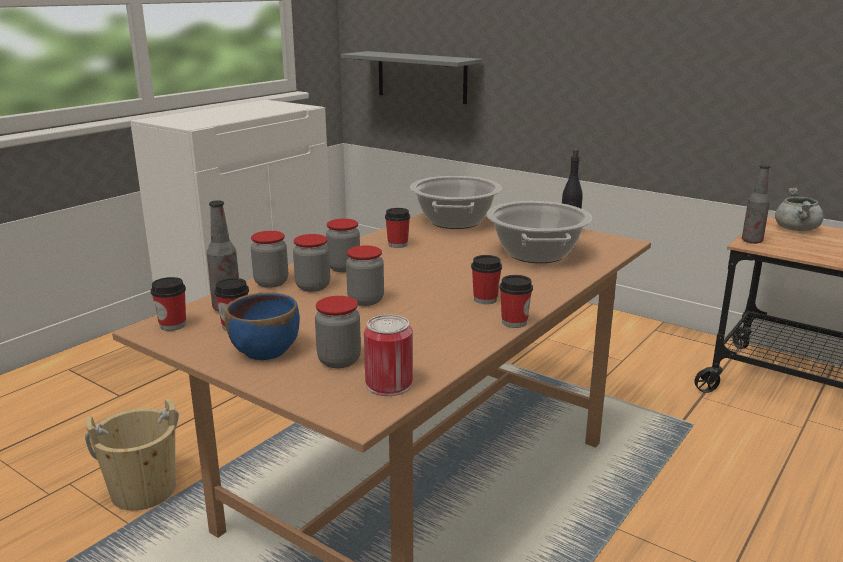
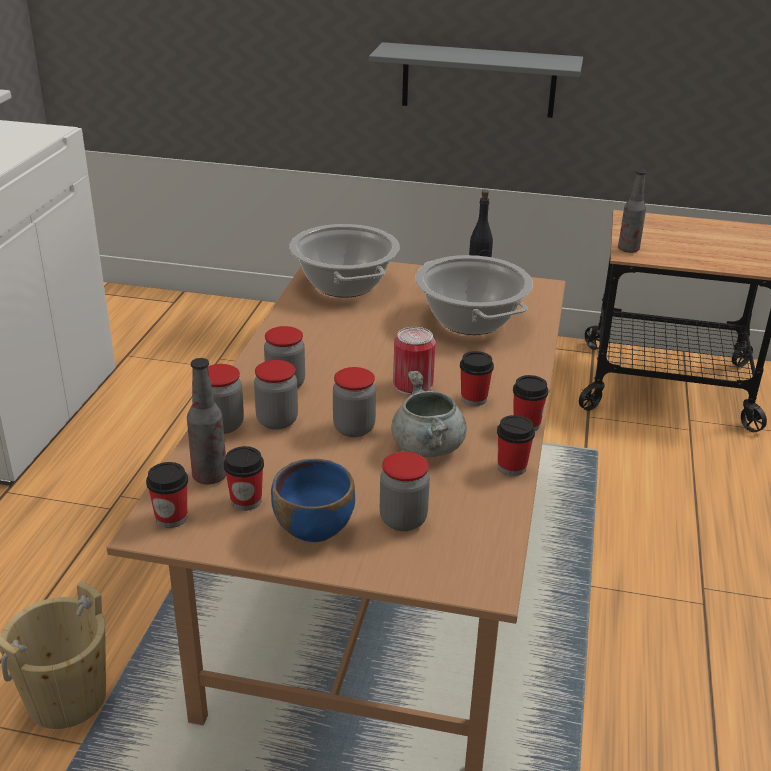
camera: 25 degrees left, 10 degrees up
grey shelf [341,51,482,104] -> grey shelf moved to [369,42,583,118]
can [364,315,413,396] -> can moved to [393,327,435,396]
cup [385,208,410,248] -> cup moved to [497,415,535,476]
grey cooking pot [775,187,824,231] -> grey cooking pot moved to [391,371,467,457]

